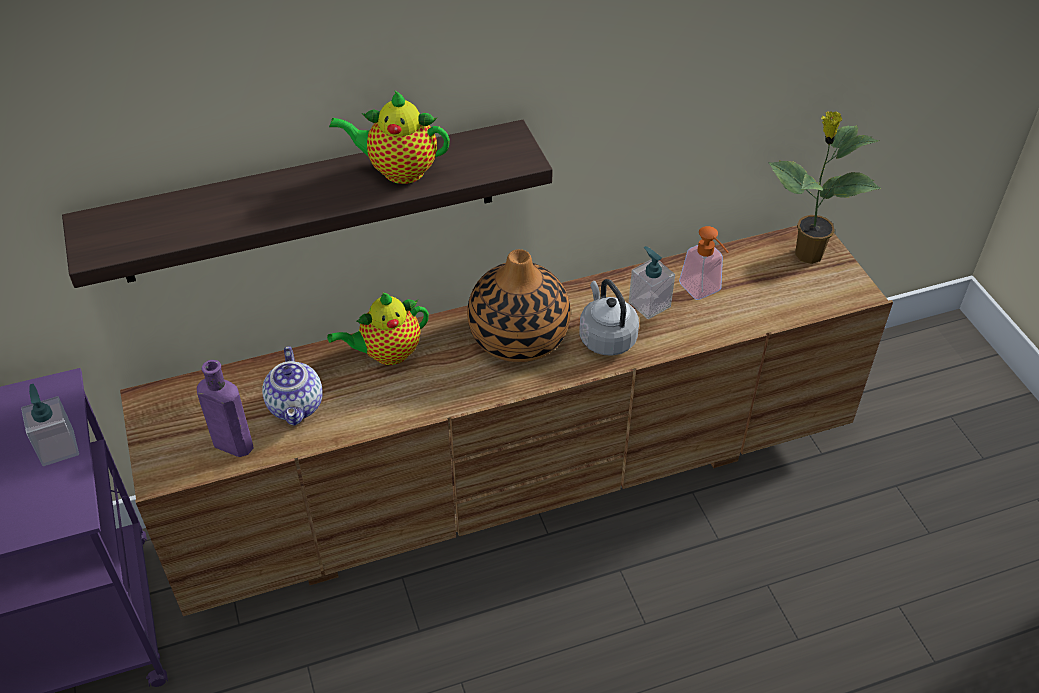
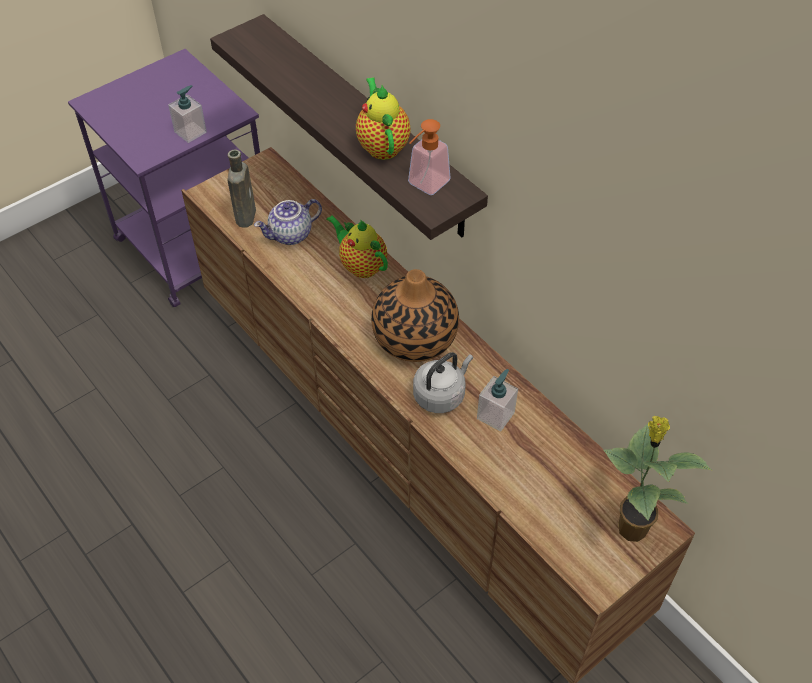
camera: 70 degrees right, 5 degrees up
purple bottle [197,360,254,457] -> brown bottle [228,150,256,228]
soap dispenser [679,226,728,300] -> soap dispenser moved to [408,119,450,195]

